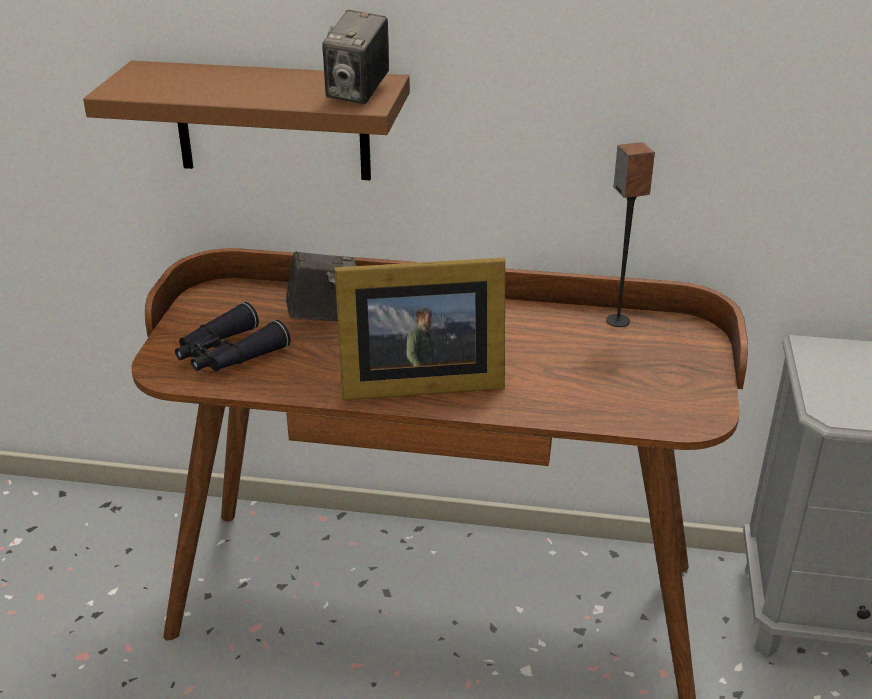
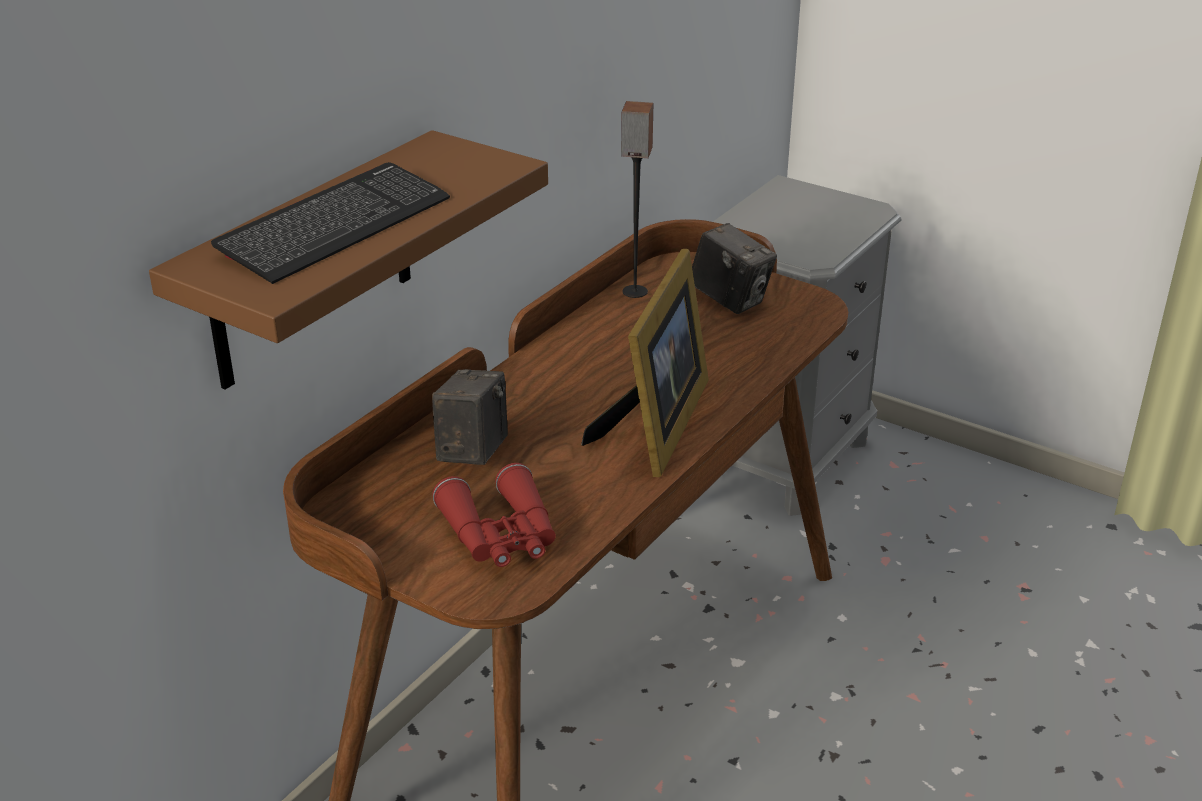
camera: 65 degrees left, 0 degrees up
black binoculars [175,302,290,372] -> red binoculars [432,463,556,567]
camera [322,10,389,104] -> camera moved to [692,223,777,314]
none -> keyboard [211,162,450,284]

